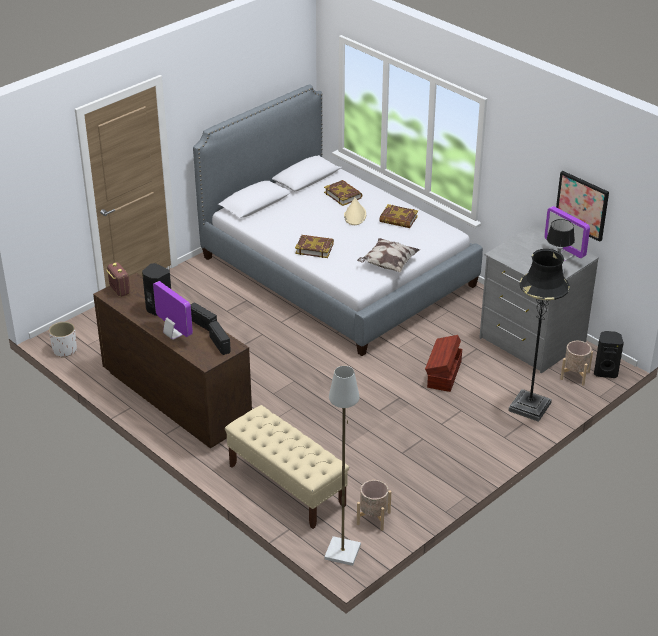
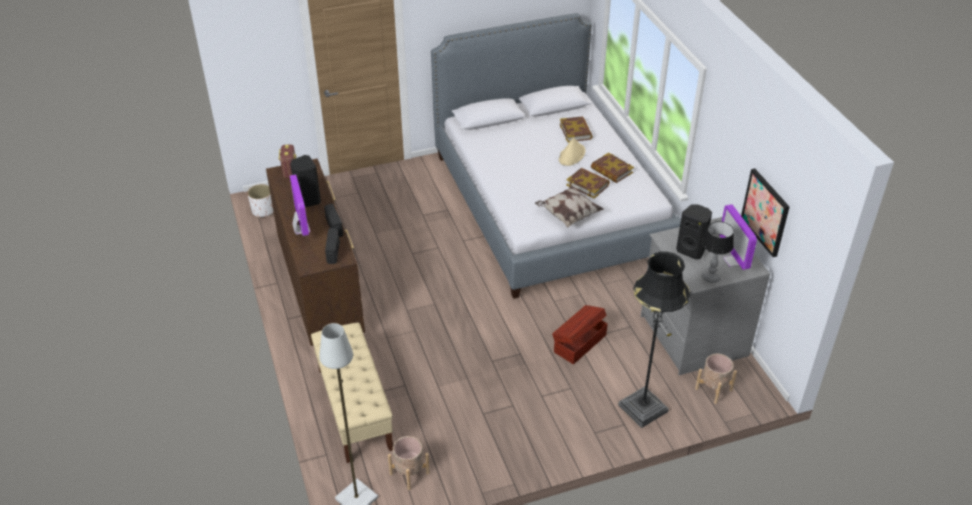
camera: 25 degrees right, 5 degrees up
book [295,235,334,258] -> book moved to [566,168,610,199]
black speaker [594,331,624,378] -> black speaker moved to [676,204,712,260]

